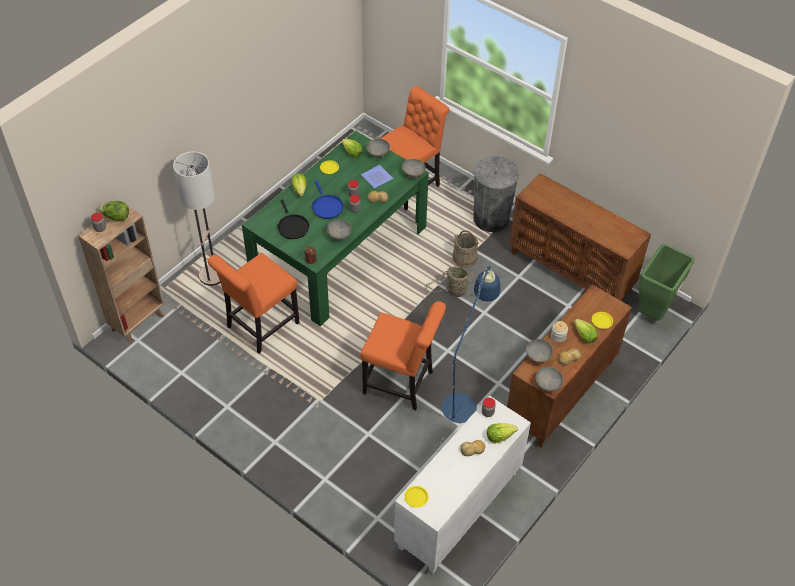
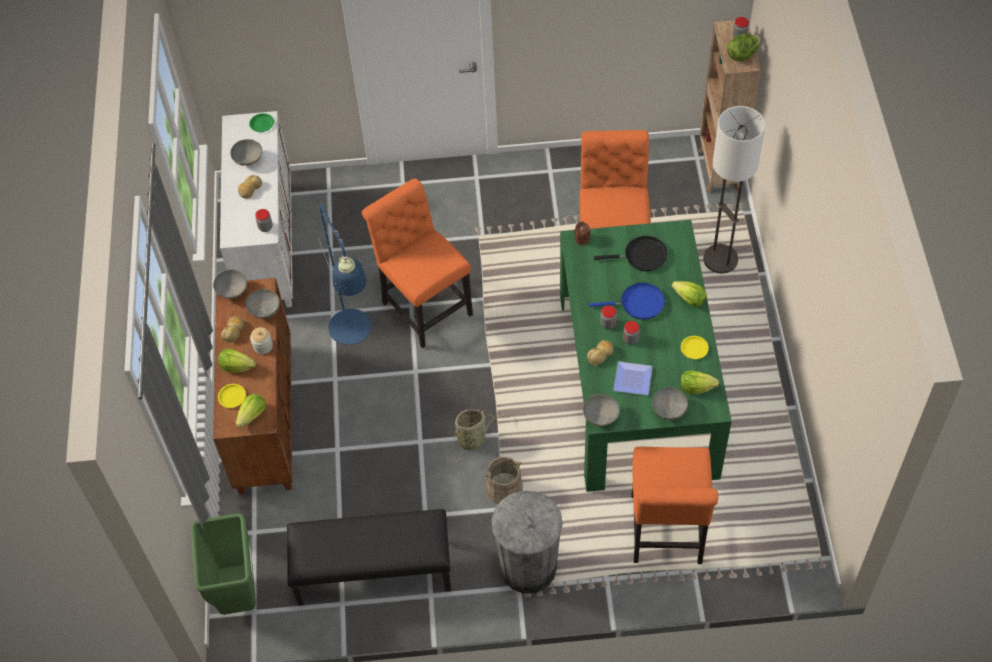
camera: 140 degrees right, 5 degrees up
black frying pan [278,199,310,239] -> black frying pan turned 150 degrees clockwise [594,236,668,271]
blue frying pan [312,180,344,219] -> blue frying pan turned 150 degrees clockwise [589,283,665,319]
grey bowl [327,219,352,241] -> grey bowl moved to [230,139,263,166]
orange chair [361,301,446,410] -> orange chair turned 75 degrees clockwise [362,179,473,348]
yellow plate [404,486,429,508] -> green plate [249,113,274,132]
lettuce [487,423,518,443] -> lettuce moved to [236,394,266,428]
brown cabinet [509,173,651,301] -> black bench [287,509,451,605]

